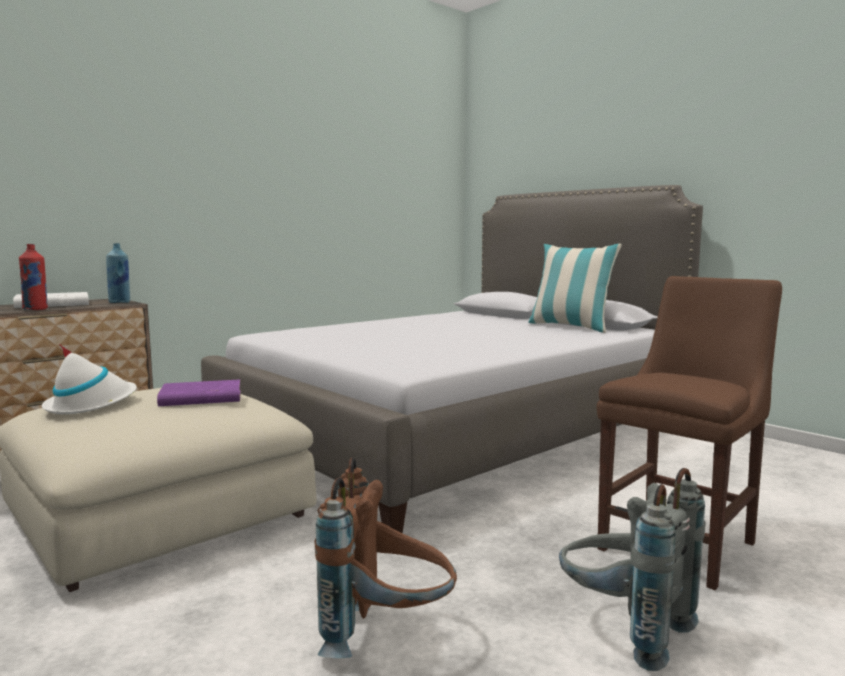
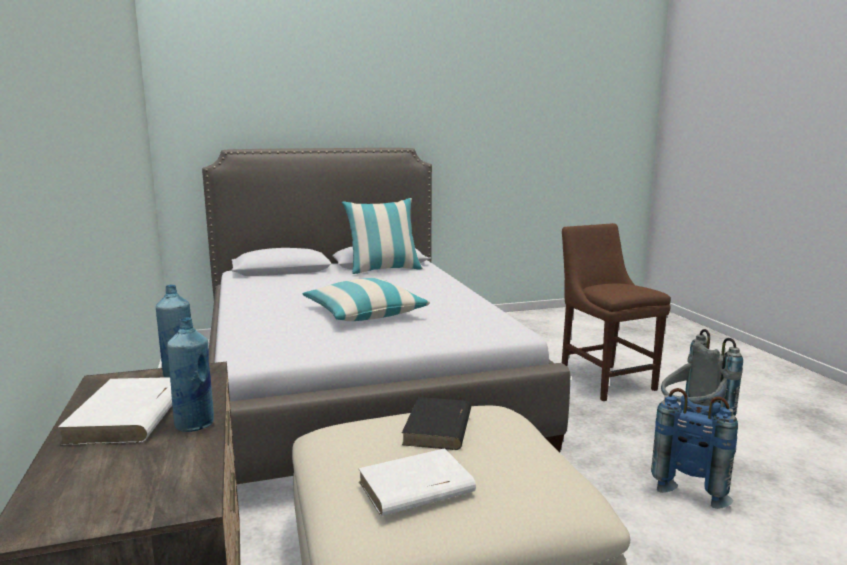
camera: 65 degrees left, 5 degrees up
red bottle [19,244,48,310] -> blue bottle [167,317,214,432]
white hat [42,345,137,414] -> white book [358,448,476,516]
purple book [157,379,241,406] -> black book [402,397,471,450]
brown backpack [315,457,457,658] -> blue backpack [651,388,738,509]
none -> pillow [302,278,430,321]

